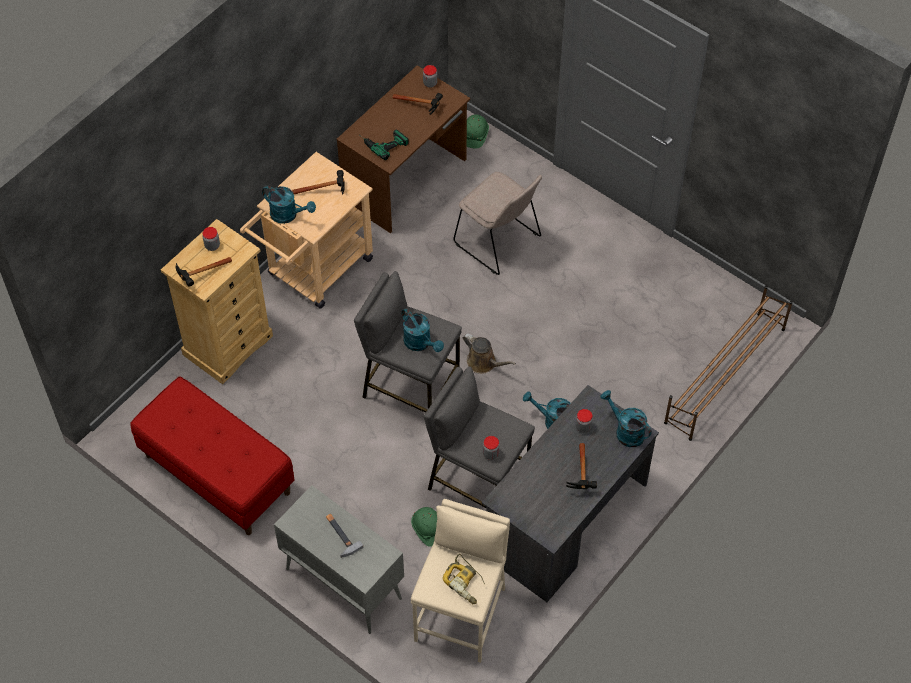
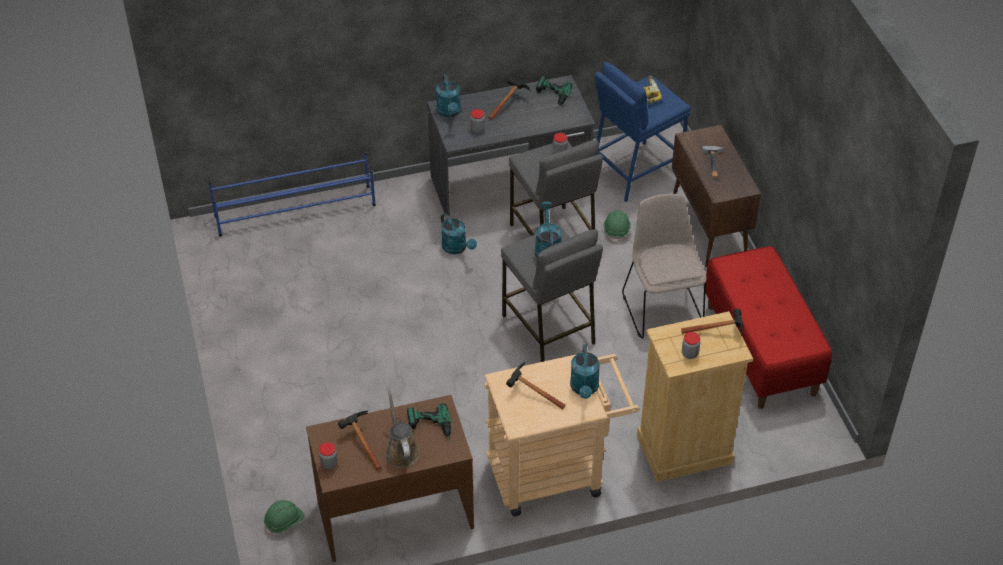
camera: 145 degrees left, 10 degrees down
turquoise watering can [262,185,316,224] -> turquoise watering can turned 150 degrees counterclockwise [570,344,600,399]
grey cabinet [274,485,404,634] -> brown cabinet [672,125,761,267]
beige stool [411,499,510,663] -> blue stool [595,62,690,202]
beige chair [453,172,542,275] -> beige chair moved to [622,194,707,338]
brown watering can [463,333,516,374] -> brown watering can moved to [385,388,420,468]
brown shoe rack [664,286,793,441] -> blue shoe rack [208,152,376,236]
none -> power drill [536,76,572,109]

